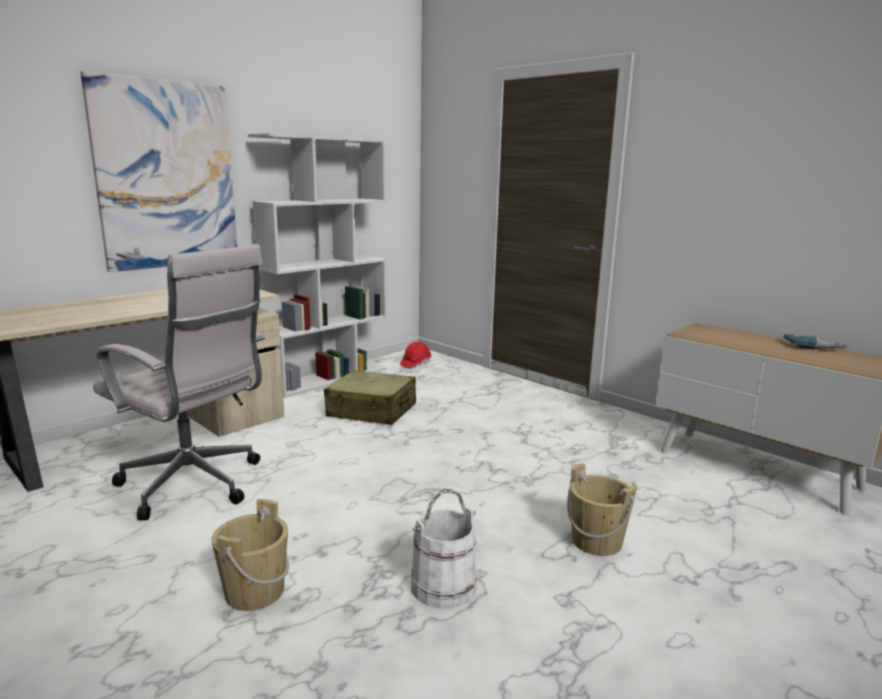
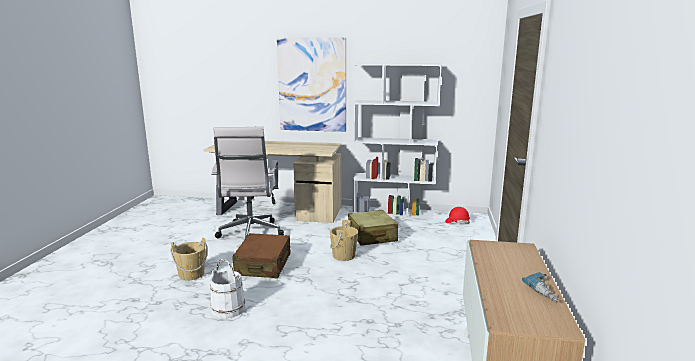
camera: 55 degrees right, 0 degrees up
beige bucket [567,463,638,556] -> beige bucket moved to [330,220,358,261]
none -> brown suitcase [232,233,290,278]

